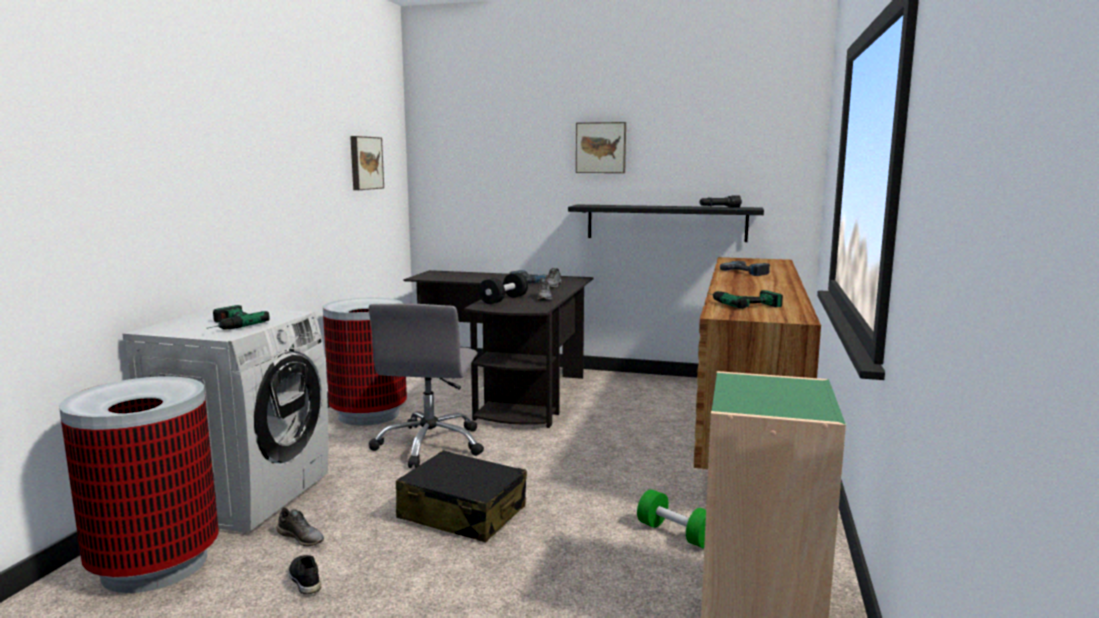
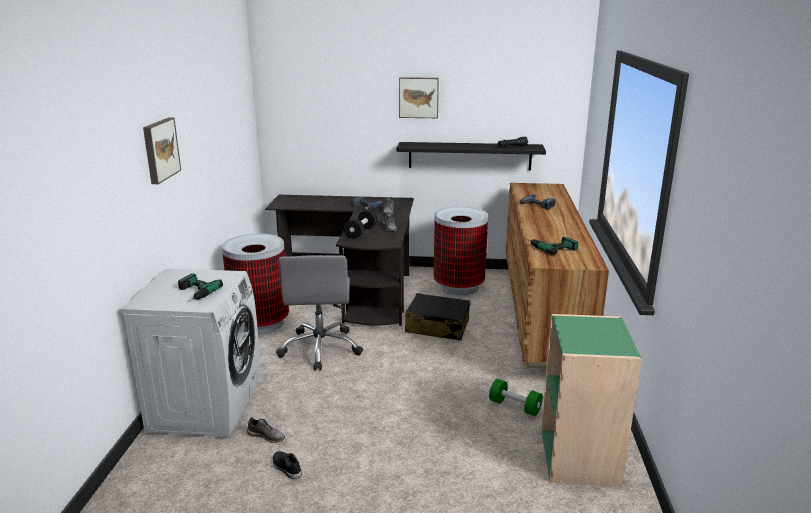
camera: 10 degrees left, 10 degrees up
trash can [59,376,219,593] -> trash can moved to [434,206,488,295]
picture [350,136,384,190] -> picture moved to [143,118,181,184]
black suitcase [396,450,527,542] -> black suitcase moved to [405,293,470,341]

